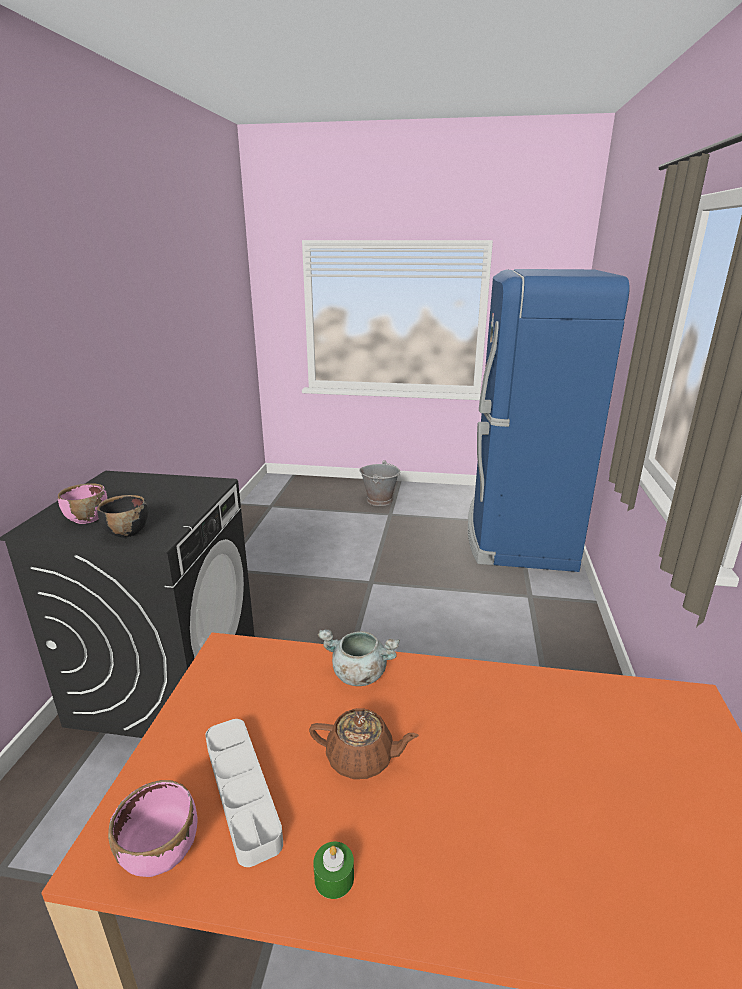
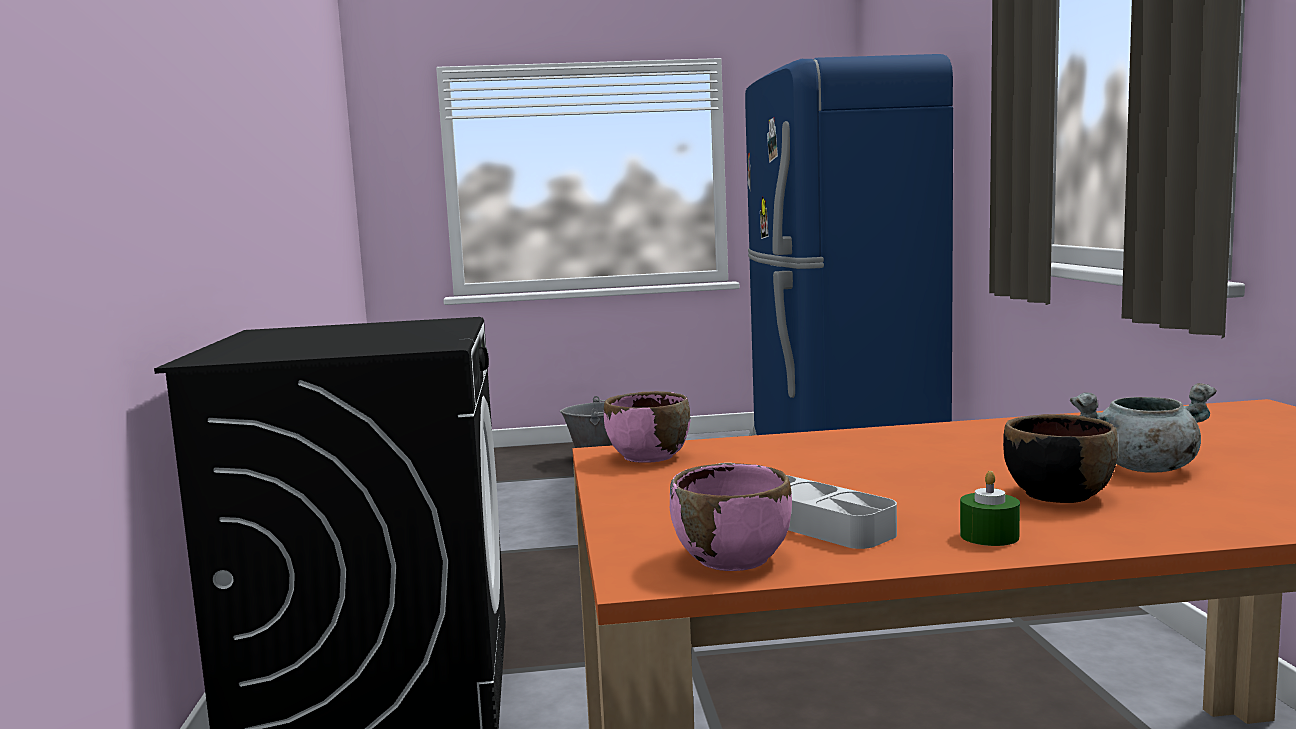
camera: 15 degrees left, 15 degrees down
pink bowl [58,483,107,524] -> pink bowl moved to [604,391,691,463]
black bowl [97,495,148,538] -> black bowl moved to [1003,414,1118,503]
brown teapot [309,709,419,779] -> none
grey cooking pot [318,629,400,686] -> grey cooking pot moved to [1070,383,1216,473]

